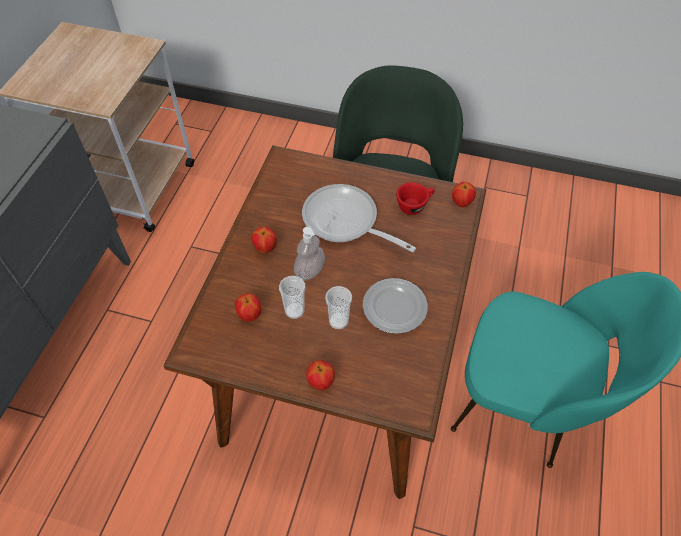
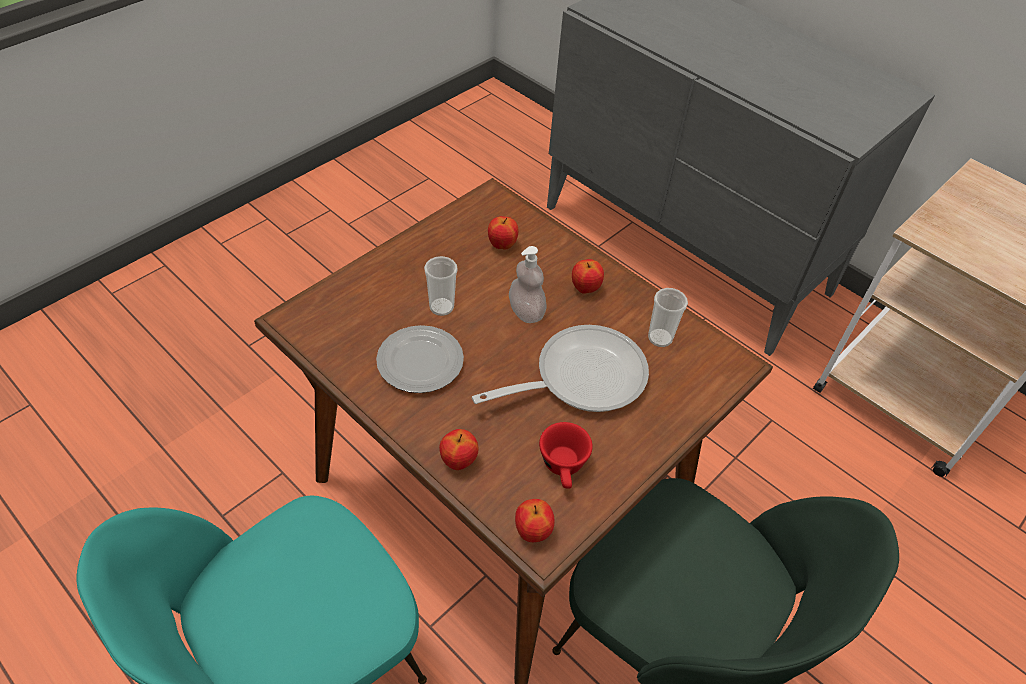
camera: 115 degrees right, 5 degrees down
cup [279,276,305,319] -> cup moved to [648,288,688,347]
apple [306,360,335,390] -> apple moved to [439,429,479,470]

